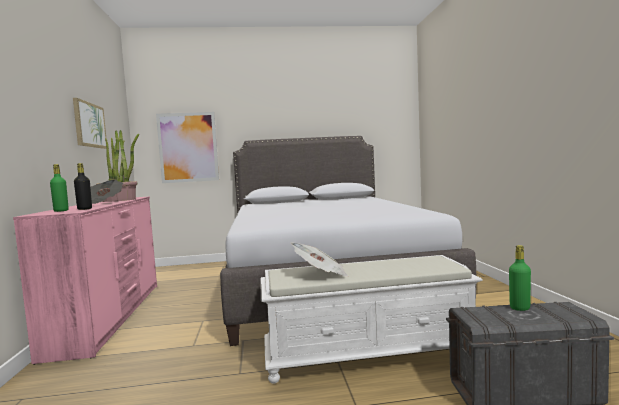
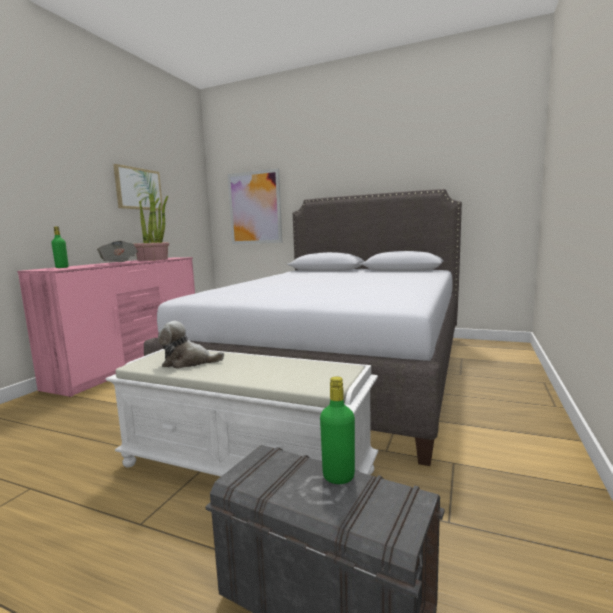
camera: 30 degrees right, 5 degrees up
black bottle [74,163,92,210] -> none
newspaper [291,242,348,277] -> plush toy [158,321,224,369]

